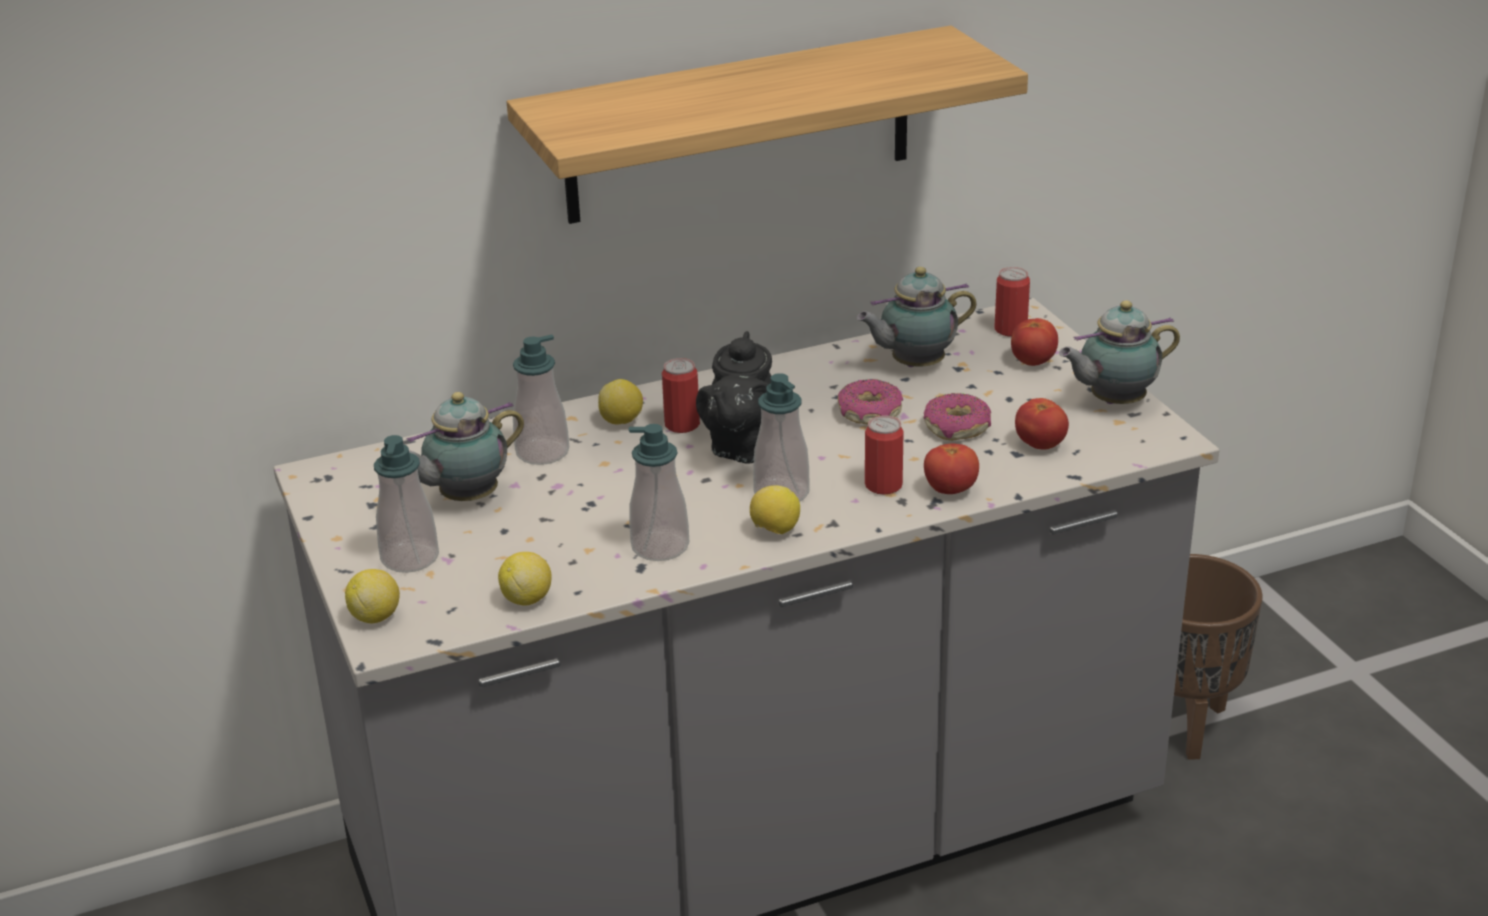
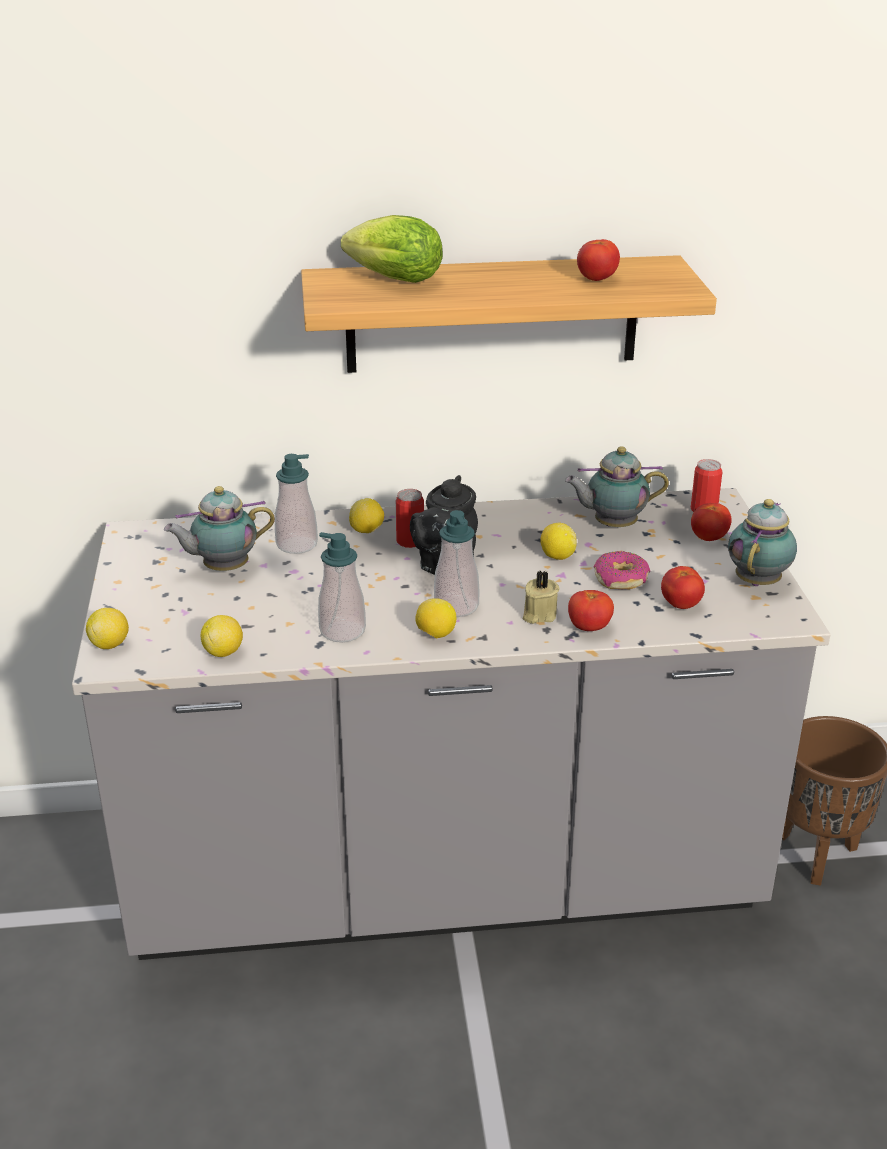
camera: 15 degrees right, 0 degrees up
soap dispenser [374,435,439,573] -> none
donut [838,379,903,425] -> lemon [540,523,576,560]
can [865,415,904,494] -> beige candle [523,571,559,624]
teapot [1059,300,1180,404] -> teapot turned 120 degrees clockwise [728,499,797,586]
none -> lettuce [341,215,443,283]
none -> tomato [577,239,620,281]

